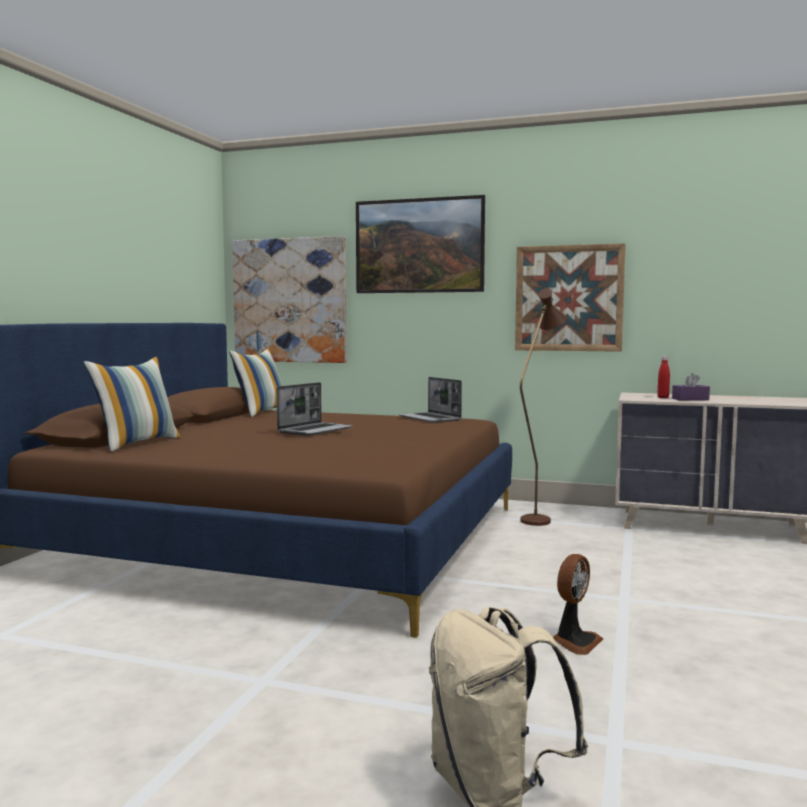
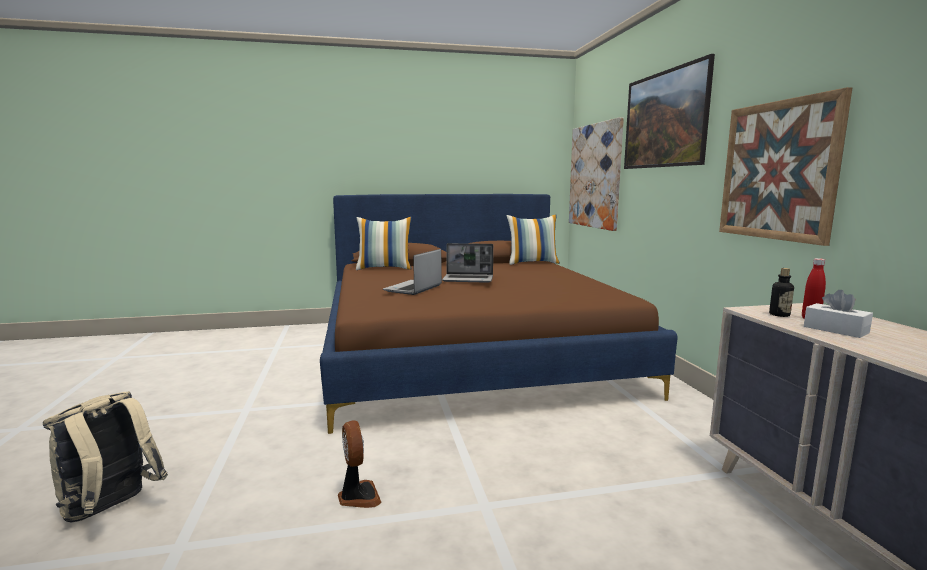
camera: 60 degrees right, 5 degrees up
laptop [399,377,462,423] -> laptop moved to [383,249,442,295]
brown floor lamp [520,289,567,526] -> none
fan [553,554,603,655] -> fan turned 120 degrees counterclockwise [338,420,382,508]
purple tissue box [672,373,710,400] -> white tissue box [804,290,873,338]
none -> bottle [769,268,794,317]

